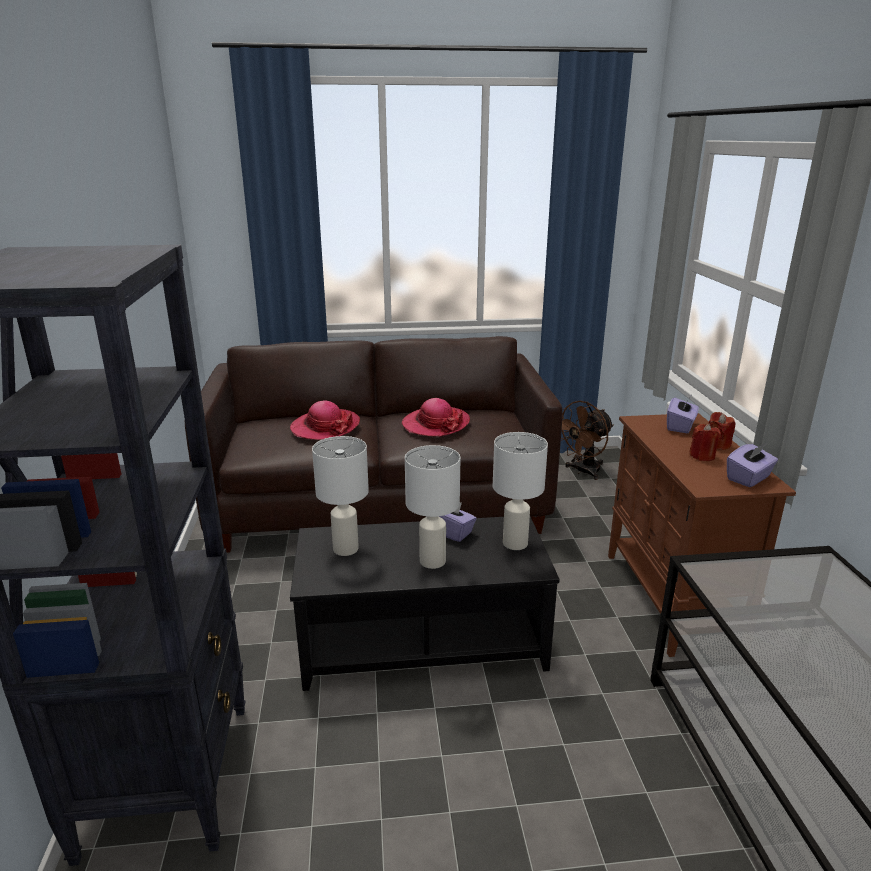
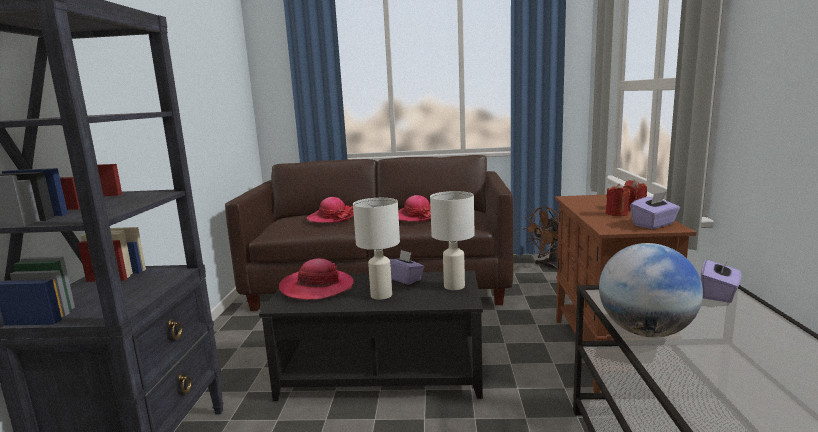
camera: 10 degrees right, 10 degrees down
white table lamp [312,436,369,556] -> hat [279,258,354,300]
purple tissue box [667,396,699,433] -> purple tissue box moved to [701,257,741,303]
none -> globe [599,243,703,337]

